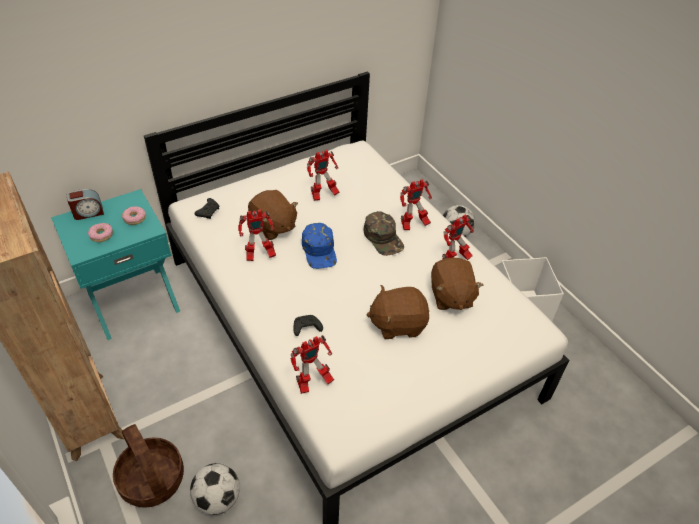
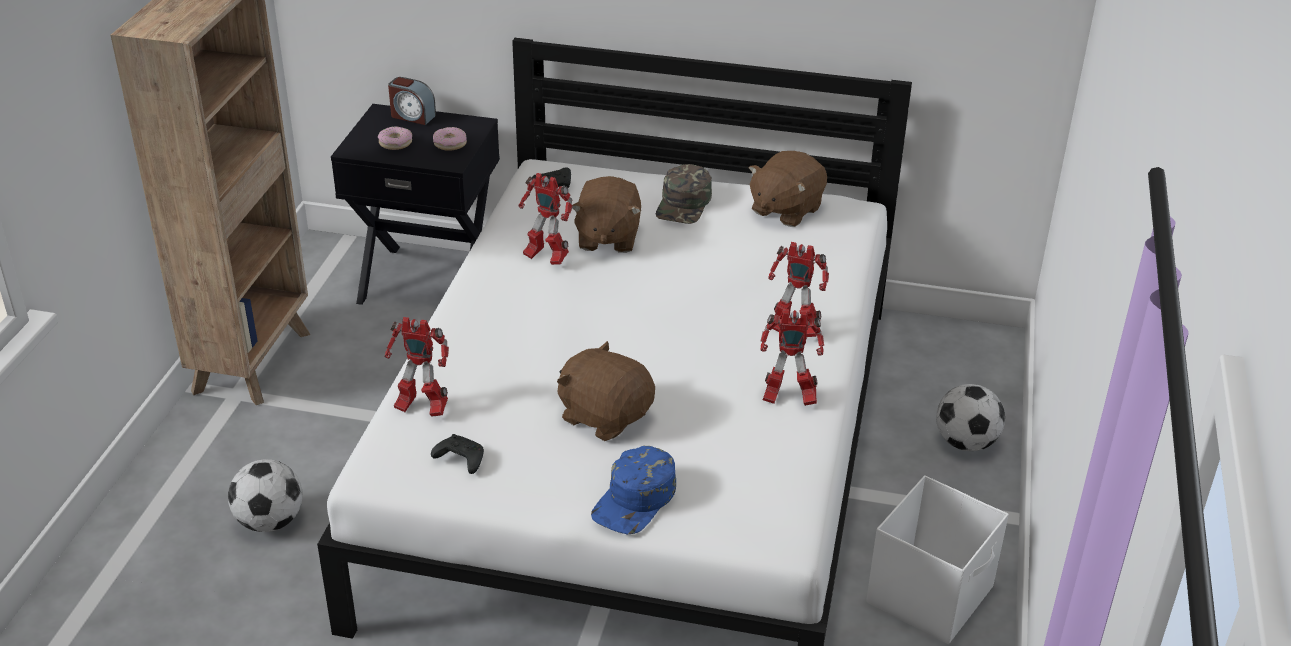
camera: 45 degrees right, 10 degrees down
turquoise nightstand [51,189,180,340] -> black nightstand [331,104,500,305]
basket [113,424,184,508] -> none
black game controller [293,315,323,336] -> black game controller moved to [431,434,484,474]
blue cap [302,223,337,269] -> blue cap moved to [591,446,676,535]
toy robot [307,150,340,201] -> none
green cap [364,211,404,256] -> green cap moved to [656,164,712,224]
brown plush toy [431,258,483,310] -> brown plush toy moved to [749,151,827,227]

